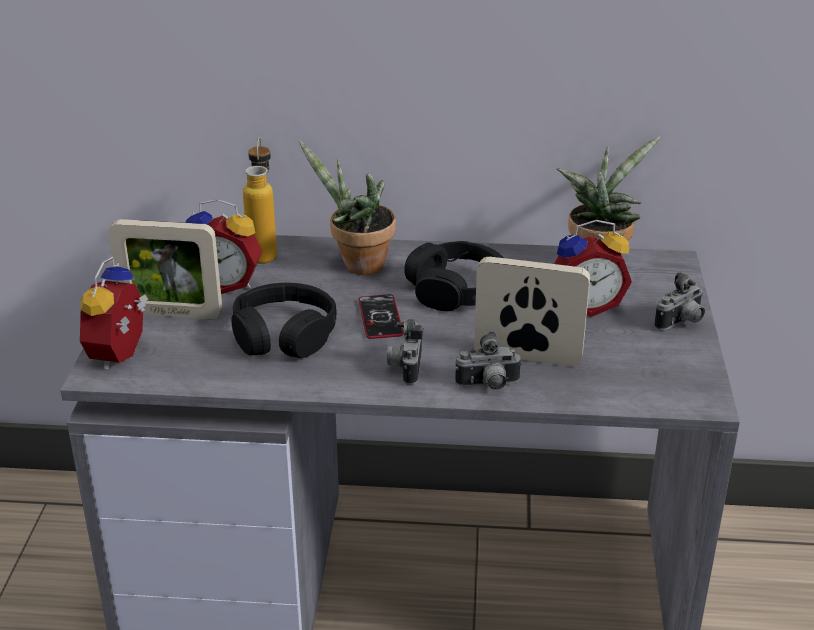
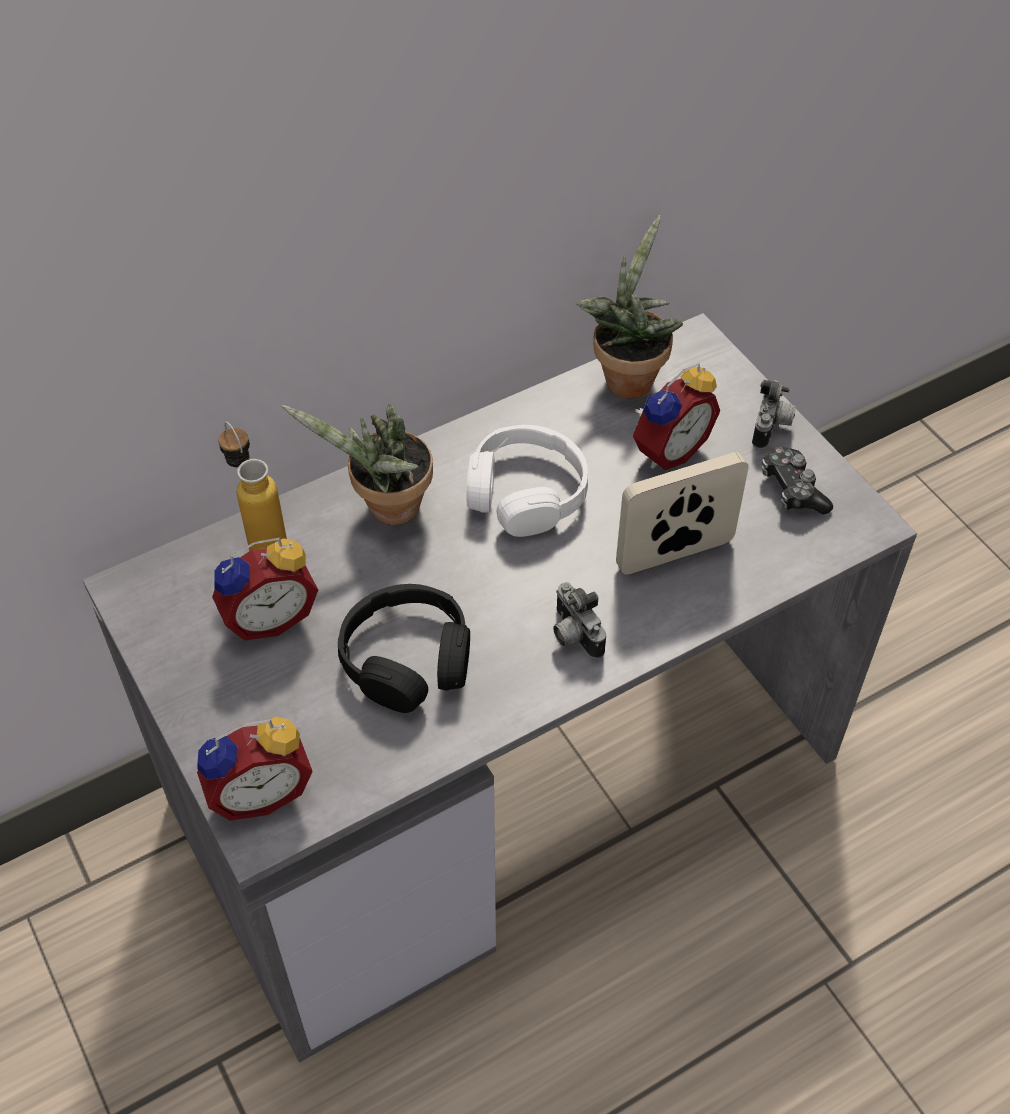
camera: 35 degrees left, 20 degrees up
alarm clock [80,257,148,370] -> alarm clock turned 90 degrees counterclockwise [197,717,313,821]
picture frame [109,219,222,319] -> none
phone [358,294,404,339] -> none
black headphones [404,241,504,311] -> white headphones [467,425,588,537]
camera [455,331,522,390] -> none
none -> game controller [762,446,833,515]

